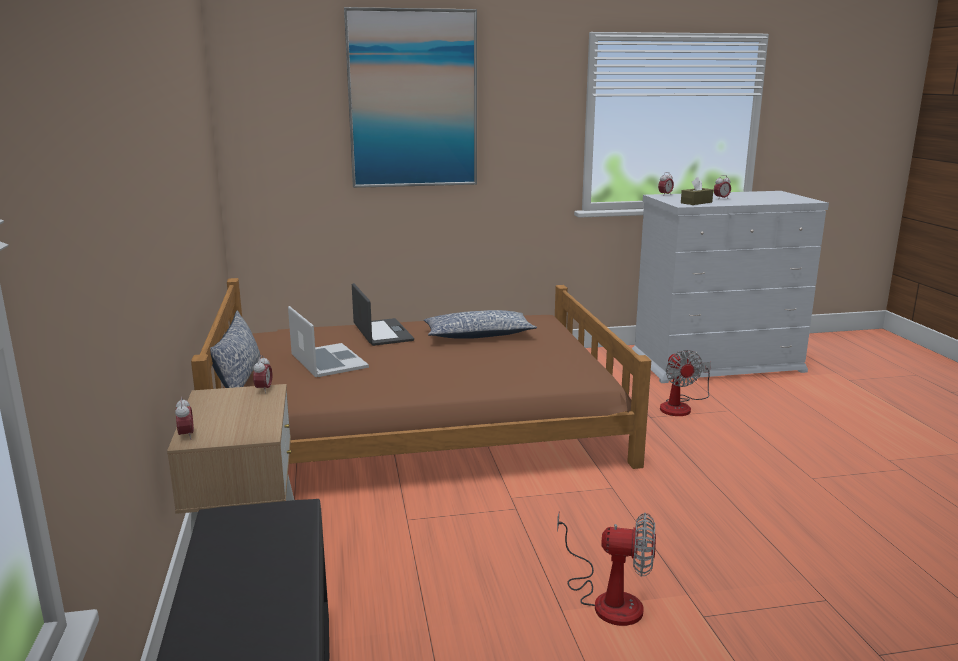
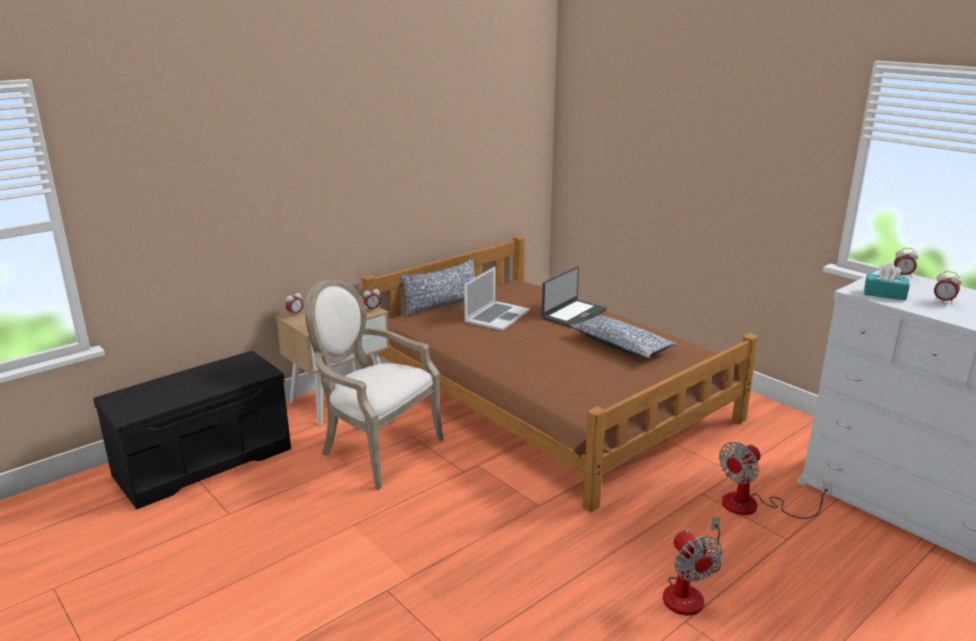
camera: 60 degrees right, 5 degrees up
picture [344,7,477,188] -> none
fan [557,513,656,626] -> fan moved to [663,517,723,615]
brown tissue box [681,177,713,205] -> turquoise tissue box [864,263,910,300]
none -> armchair [305,280,443,490]

